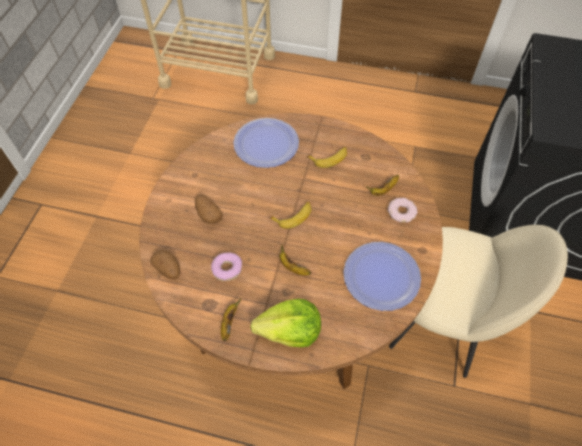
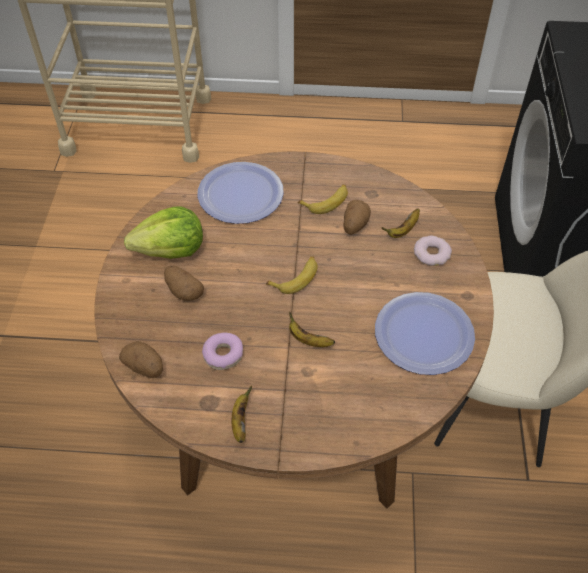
camera: 10 degrees left, 5 degrees down
lettuce [250,299,321,347] -> lettuce moved to [124,206,203,259]
none -> potato [343,200,371,235]

